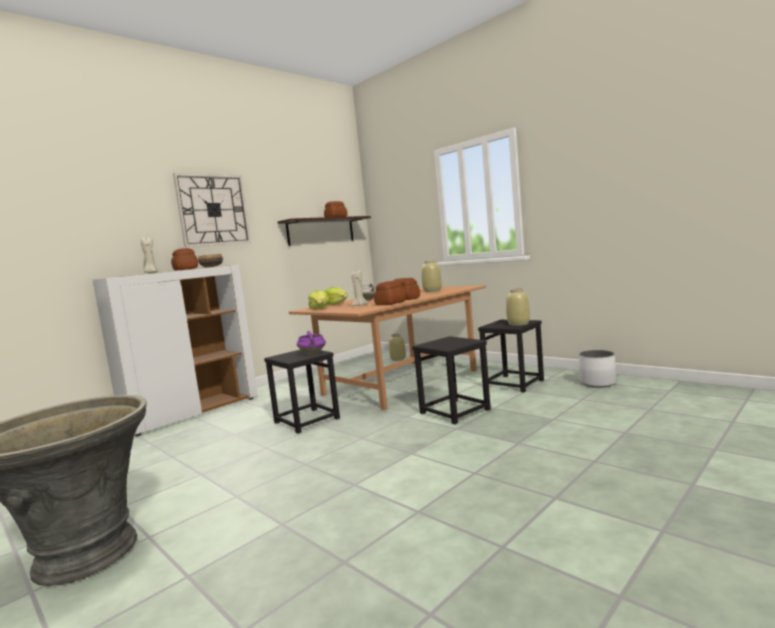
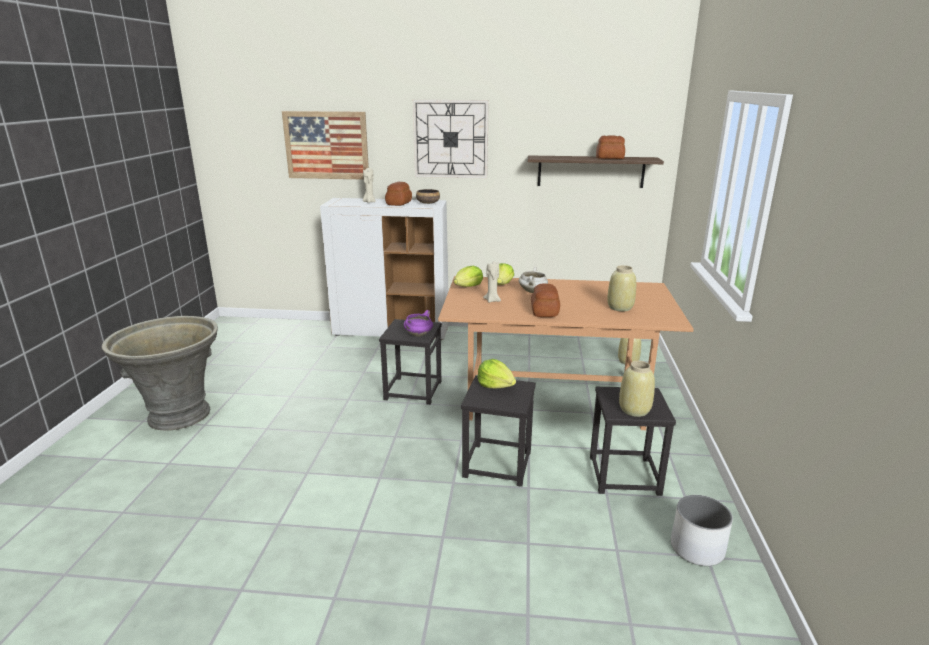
camera: 50 degrees right, 15 degrees up
bread [374,281,406,305] -> none
none -> picture [282,111,369,180]
none -> lettuce [477,359,516,388]

